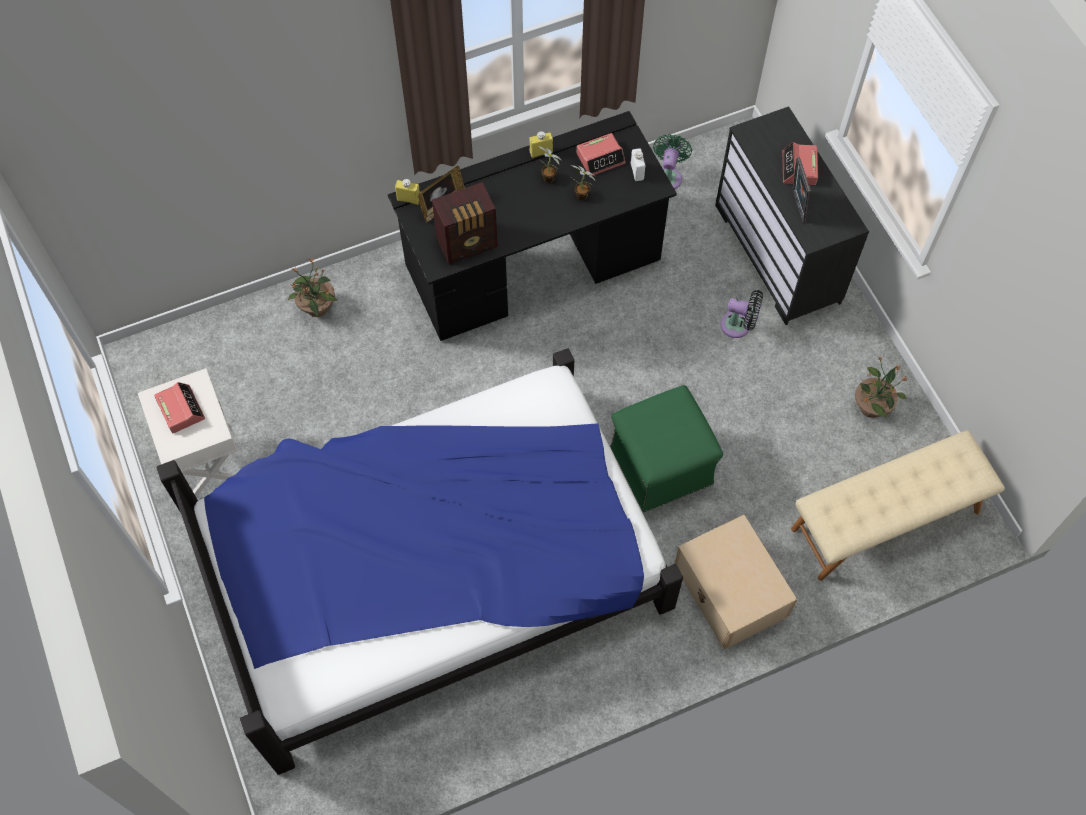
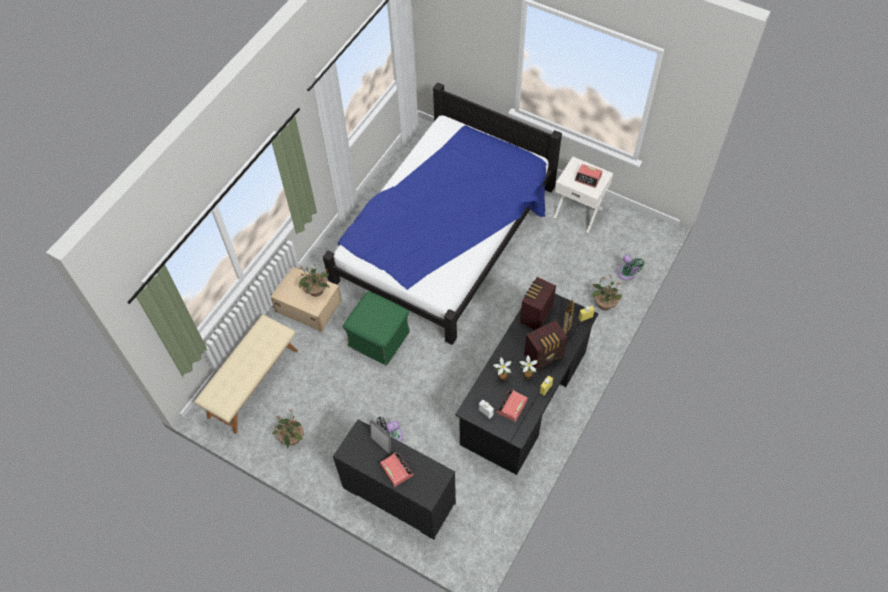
camera: 145 degrees right, 5 degrees down
green fan [653,134,692,189] -> green fan moved to [617,254,644,280]
none -> potted plant [299,263,330,297]
none -> radio [524,320,567,370]

